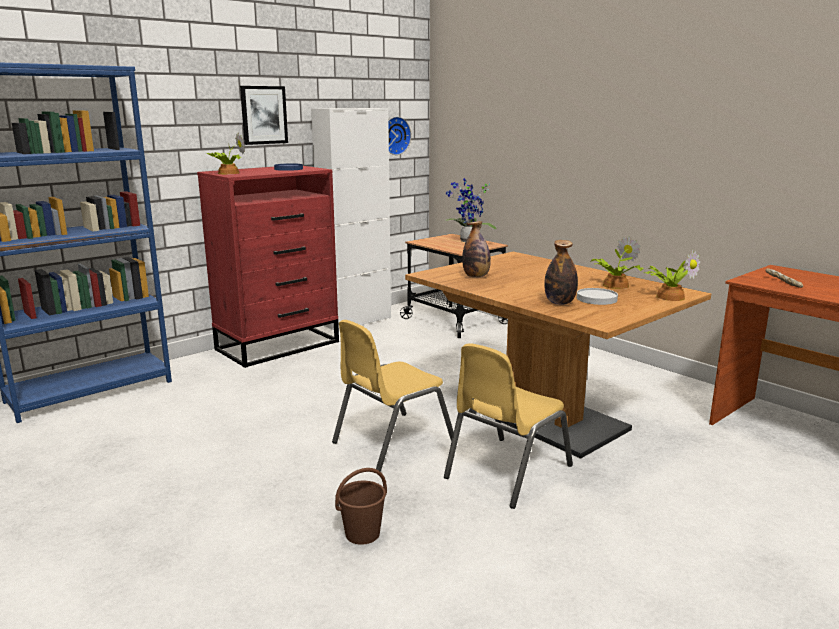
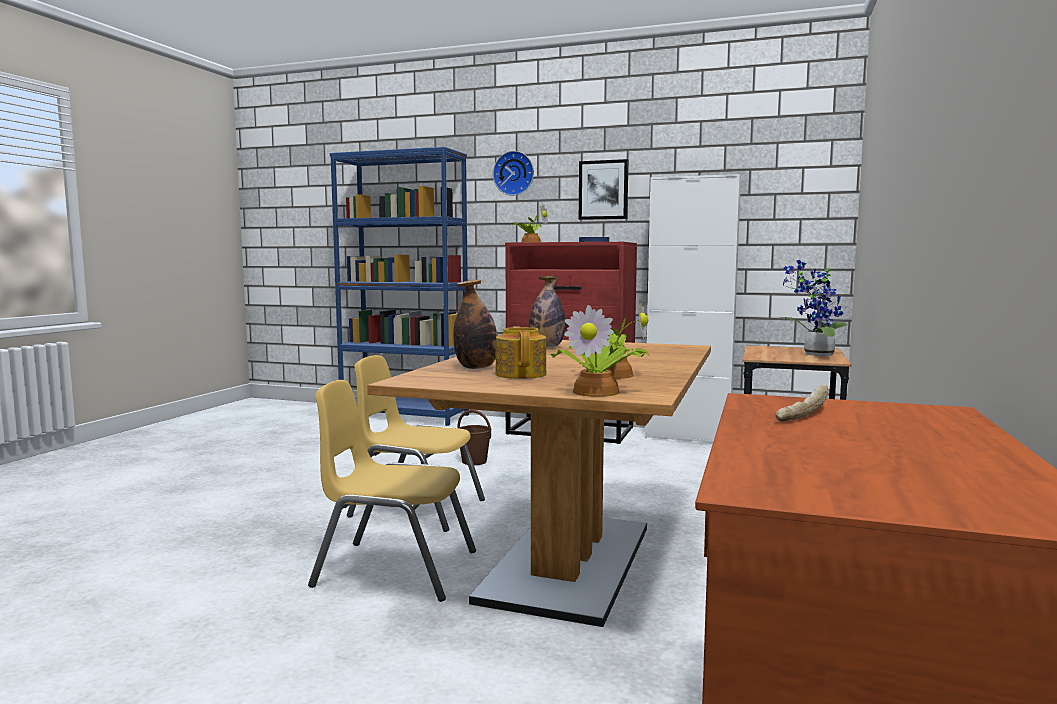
camera: 60 degrees right, 10 degrees down
brown bucket [335,468,387,545] -> brown bucket moved to [457,410,491,465]
wall clock [388,117,411,155] -> wall clock moved to [493,151,534,196]
white plate [577,288,618,305] -> teapot [495,326,546,379]

